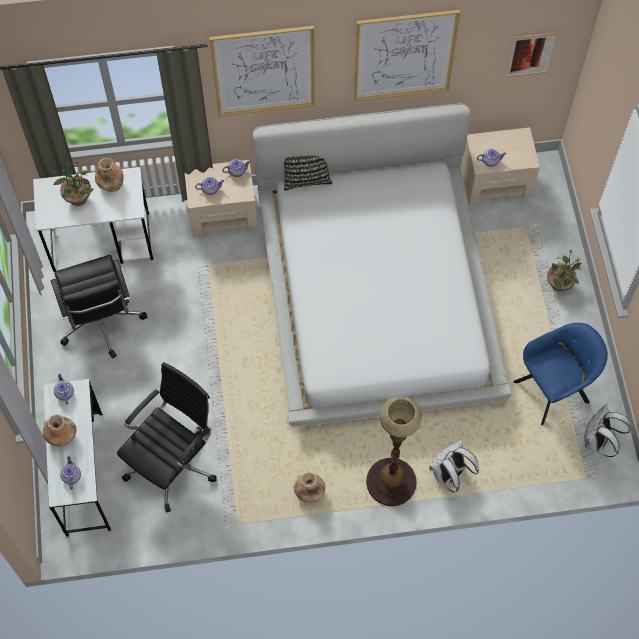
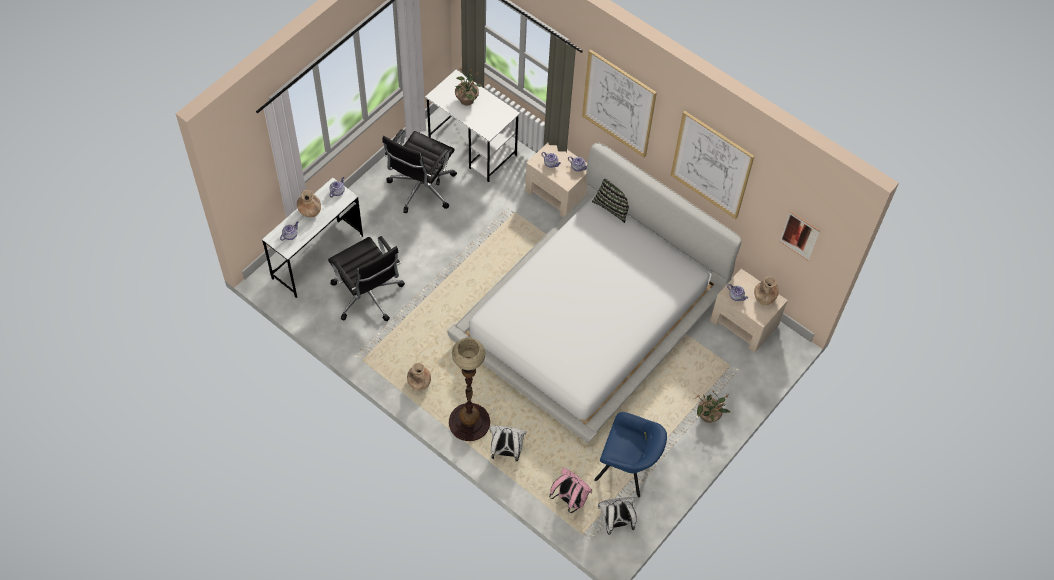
camera: 45 degrees right, 5 degrees down
brown vase [95,158,124,192] -> brown vase moved to [754,277,779,305]
black office chair [117,362,217,513] -> black office chair turned 60 degrees clockwise [328,236,405,321]
none -> pink backpack [549,468,592,513]

